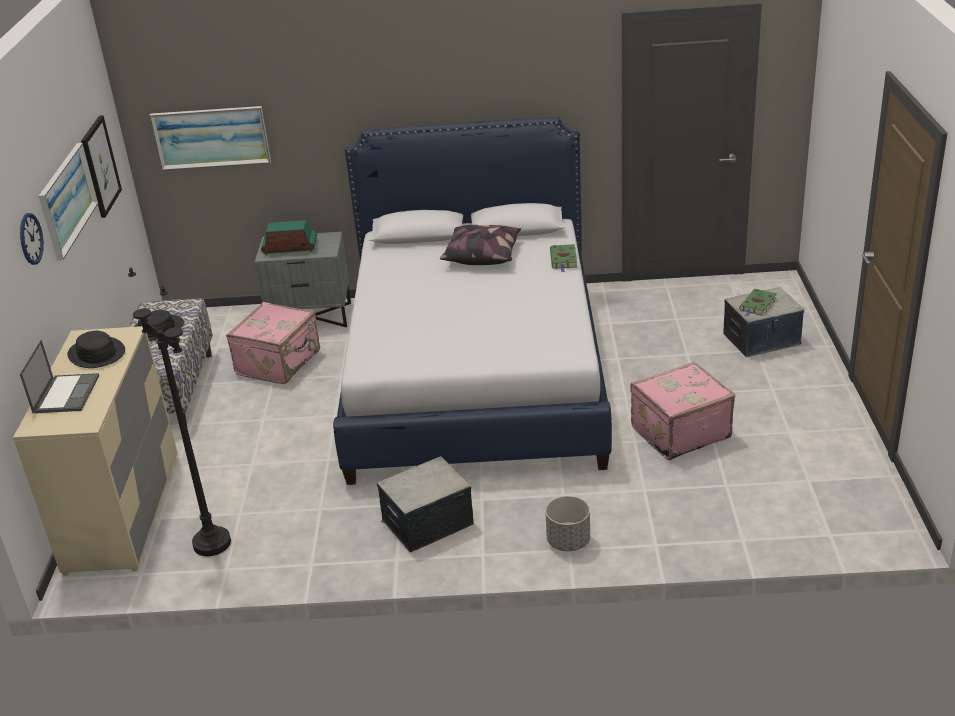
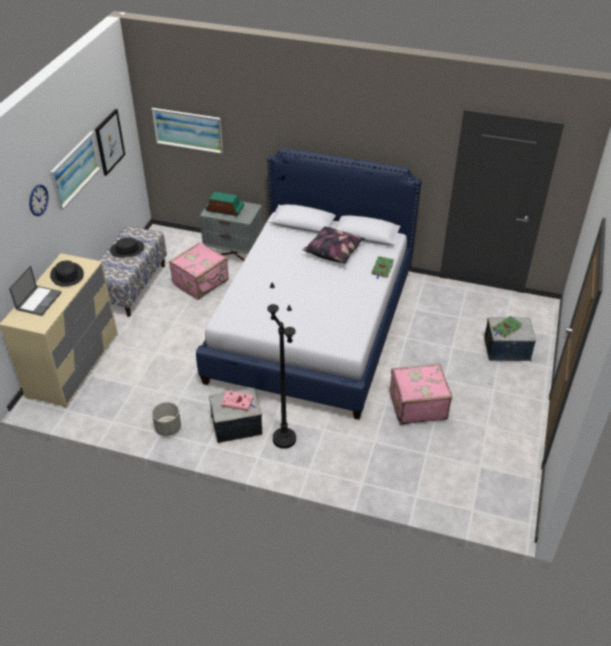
camera: 15 degrees right, 10 degrees up
black floor lamp [128,267,231,556] -> black floor lamp moved to [267,282,296,449]
grey planter [545,496,590,551] -> grey planter moved to [152,402,181,436]
none -> pink book [221,391,256,411]

